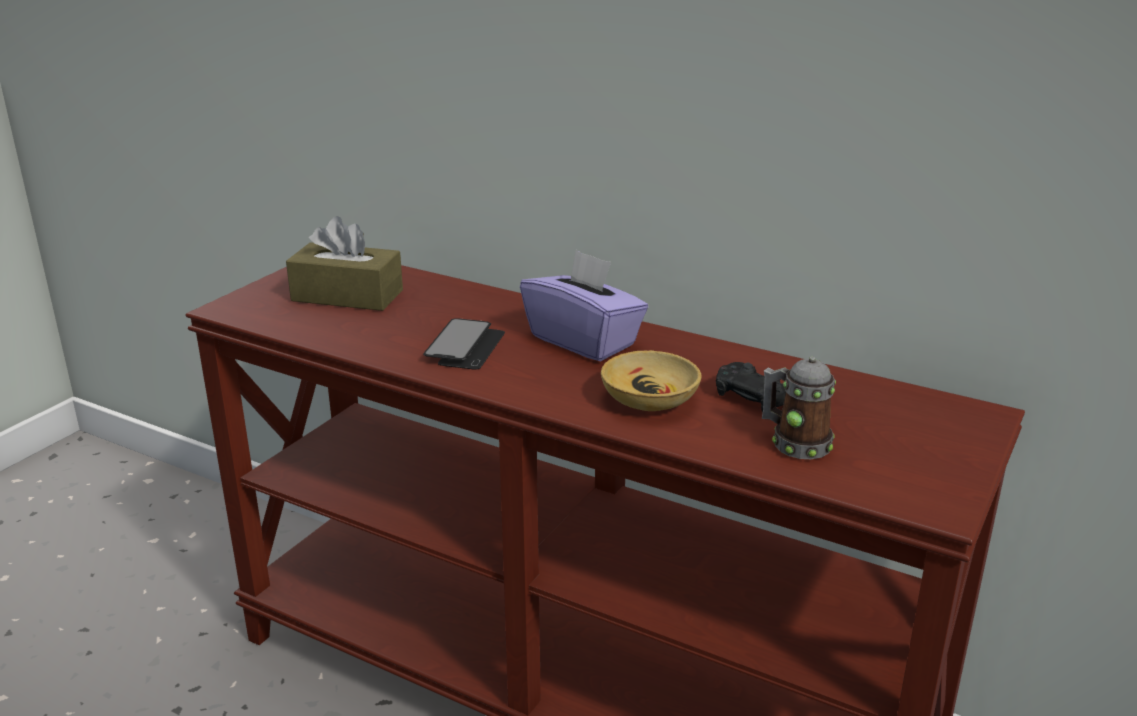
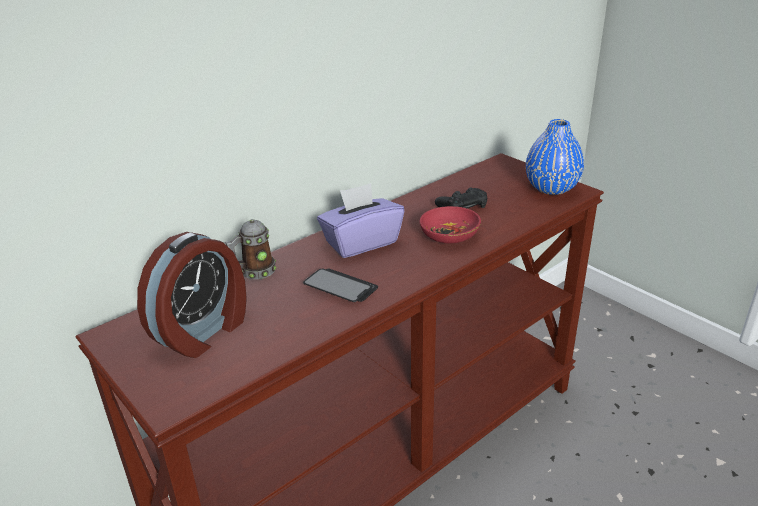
camera: 70 degrees left, 5 degrees up
brown tissue box [286,216,403,311] -> alarm clock [137,232,247,358]
beige bowl [601,350,702,411] -> red bowl [420,206,481,244]
mug [762,357,836,459] -> mug moved to [225,219,276,279]
none -> blue vase [526,119,584,195]

